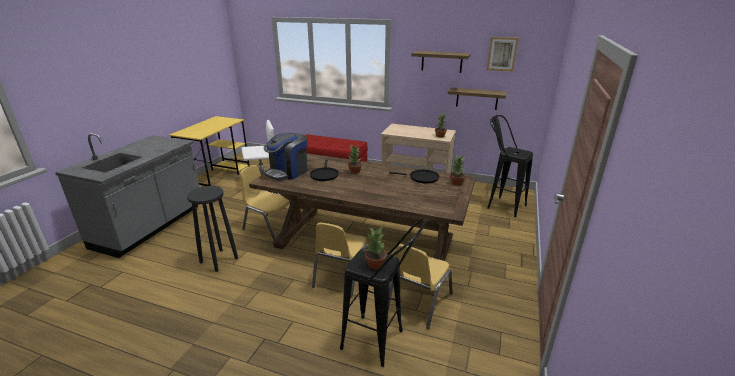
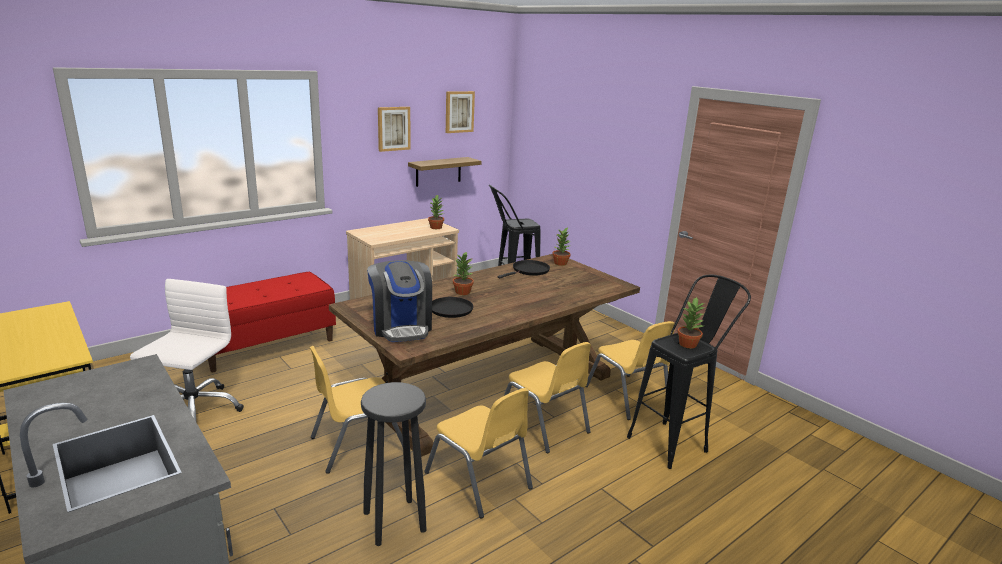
camera: 60 degrees left, 5 degrees down
shelf [411,51,471,73] -> picture [378,107,410,152]
none -> yellow chair [424,388,533,518]

